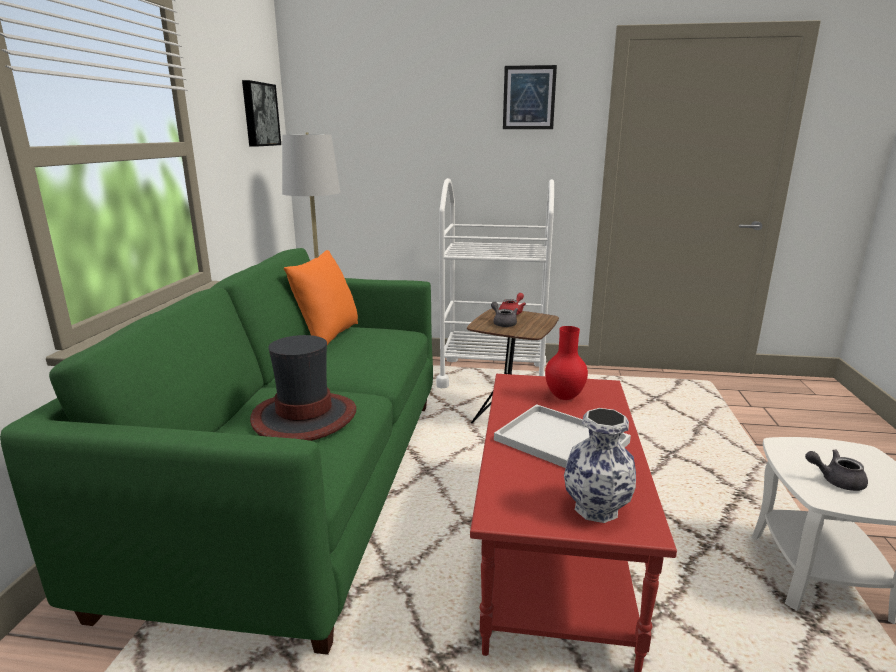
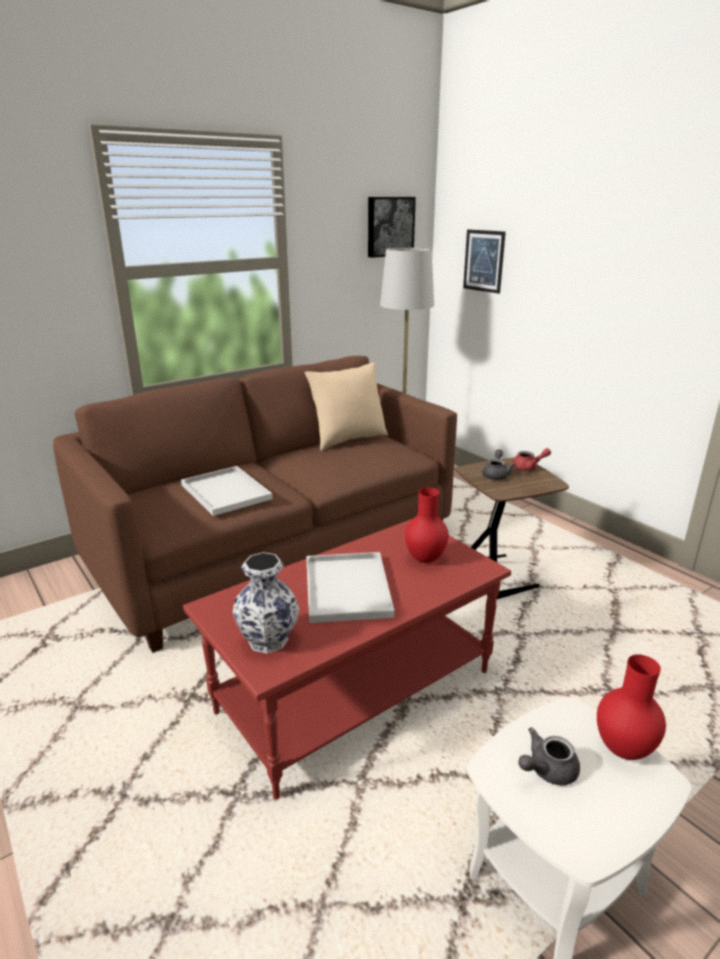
camera: 45 degrees right, 5 degrees up
green sofa [0,248,433,655] -> brown sofa [53,356,457,653]
hat [250,335,356,441] -> white tray [181,466,273,516]
orange pillow [284,250,358,345] -> beige pillow [304,362,388,451]
white cart [436,178,554,388] -> none
picture [503,65,557,129] -> picture moved to [463,229,506,294]
grey teapot [805,449,868,491] -> grey teapot turned 90 degrees counterclockwise [519,727,580,785]
none -> red vase [597,654,666,760]

